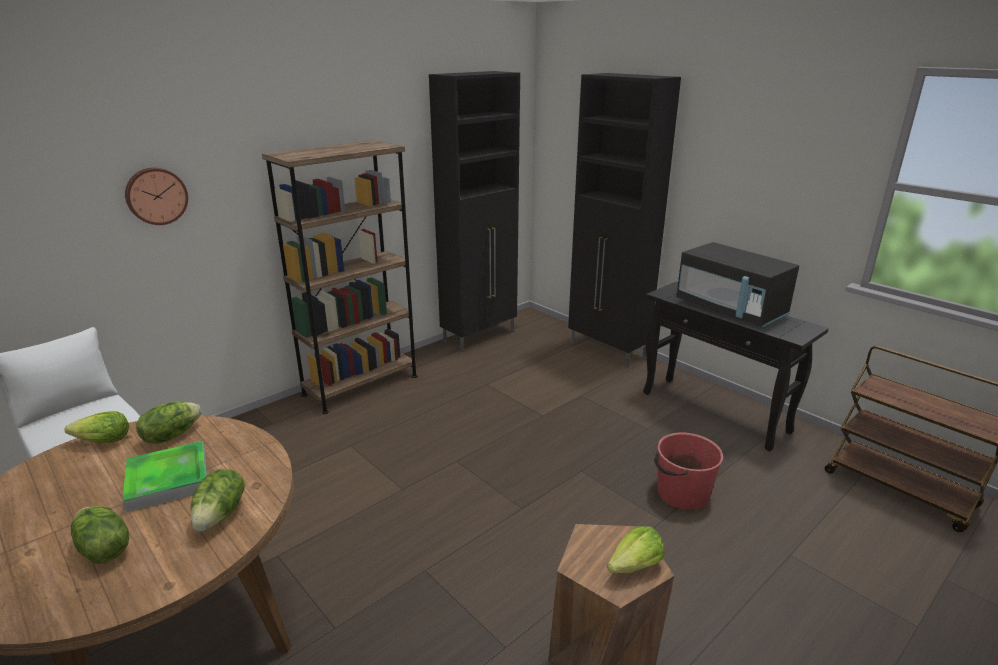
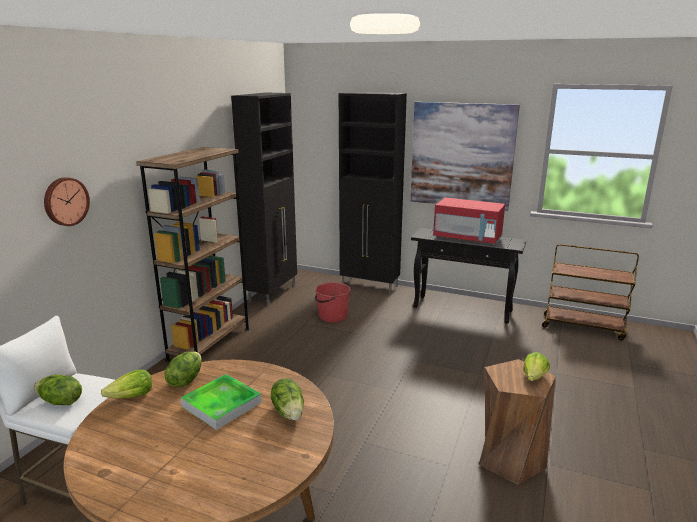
camera: 25 degrees left, 5 degrees down
lettuce [71,506,129,564] -> lettuce moved to [34,374,82,405]
red bucket [654,433,723,510] -> red bucket moved to [315,282,351,322]
black microwave [676,242,799,327] -> red microwave [433,197,505,245]
none -> picture [410,102,520,211]

